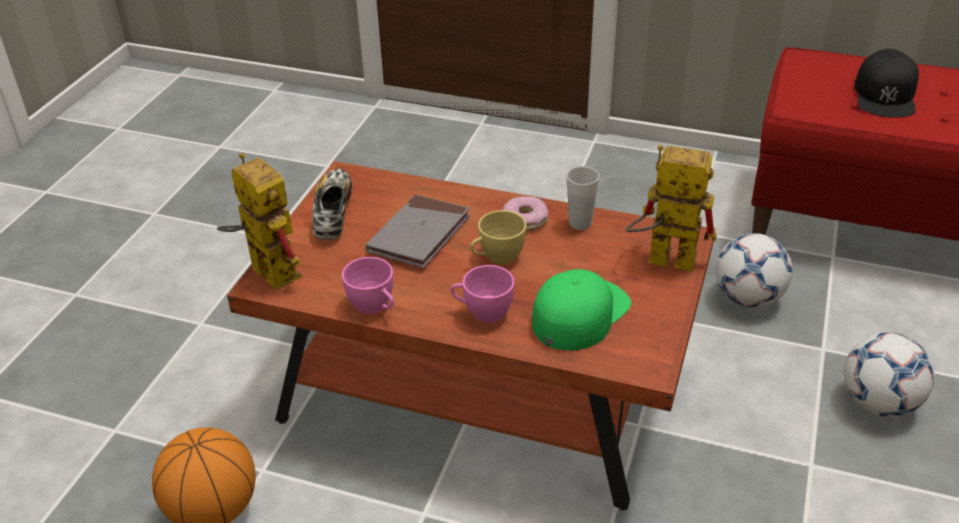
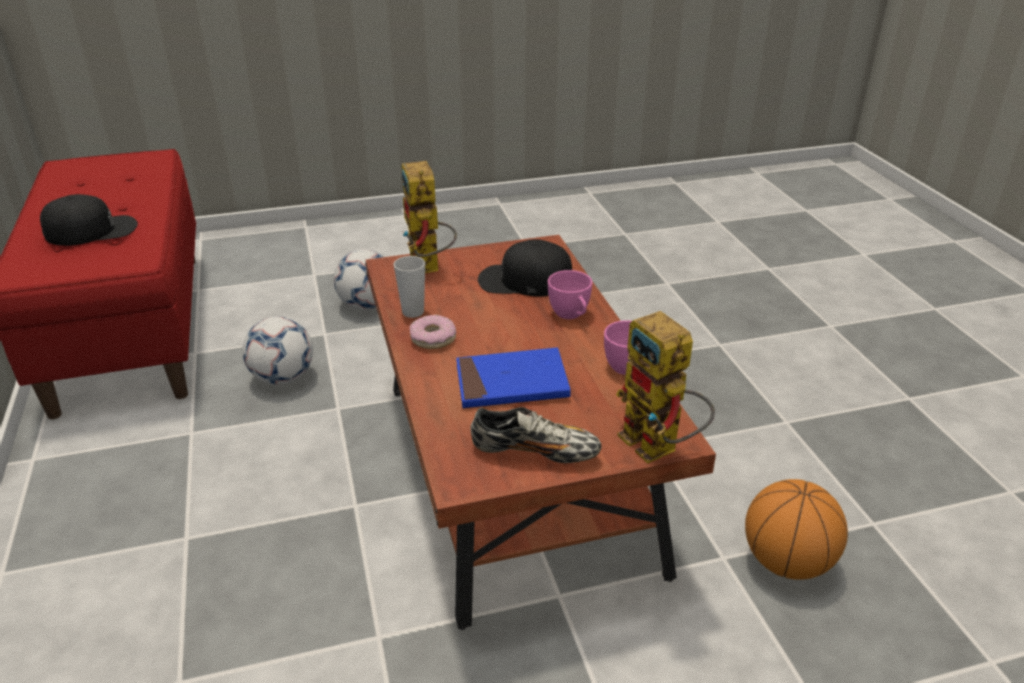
camera: 125 degrees left, 5 degrees down
toy robot [217,153,302,291] -> toy robot turned 45 degrees counterclockwise [616,311,715,464]
shoe [312,169,352,240] -> shoe turned 135 degrees counterclockwise [470,407,602,463]
grey book [366,195,470,268] -> blue book [456,348,571,408]
yellow cup [470,210,526,264] -> none
green cap [532,269,631,351] -> black cap [478,239,572,297]

